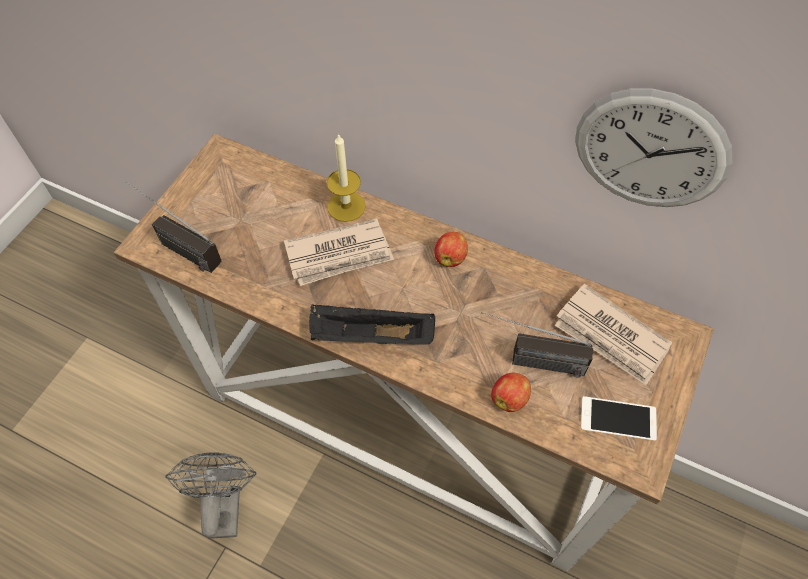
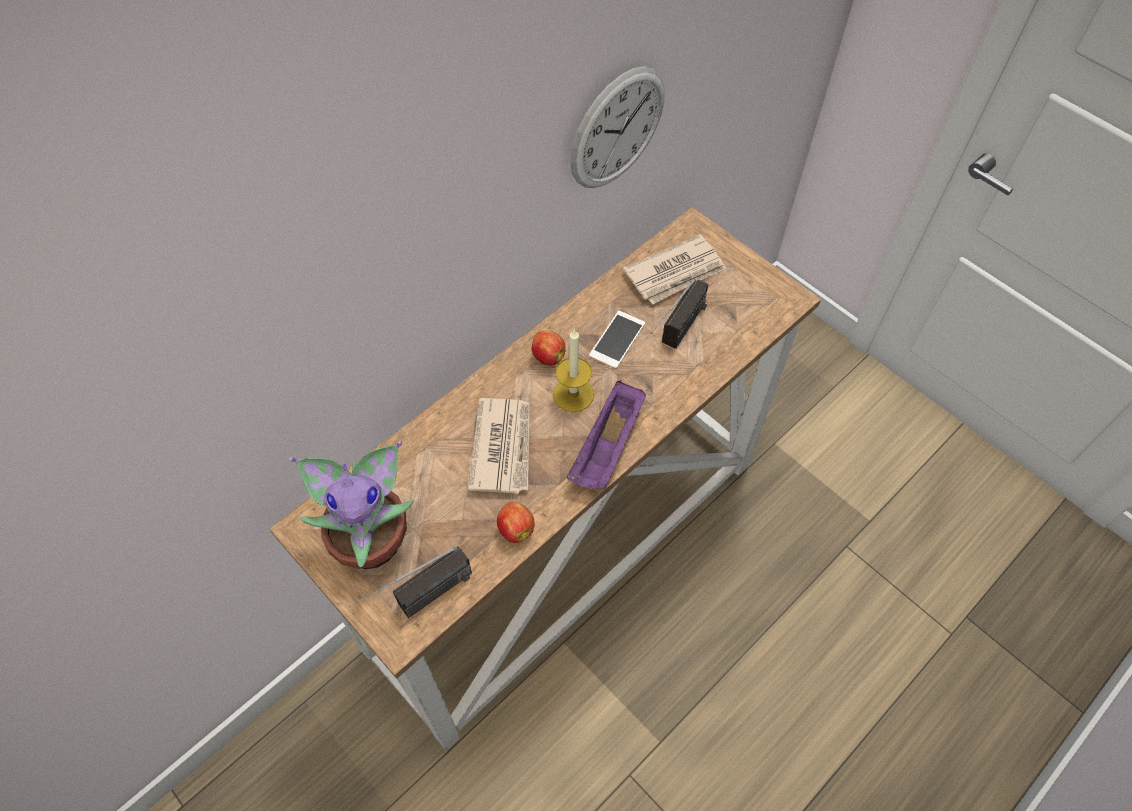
camera: 70 degrees left, 0 degrees up
grey fan [165,452,257,539] -> none
black tray [309,304,435,345] -> purple tray [567,381,646,490]
candle [327,133,366,222] -> candle moved to [553,329,594,412]
apple [491,373,531,412] -> apple moved to [497,502,535,543]
phone [581,396,657,441] -> phone moved to [589,311,645,369]
none -> potted plant [289,441,413,569]

